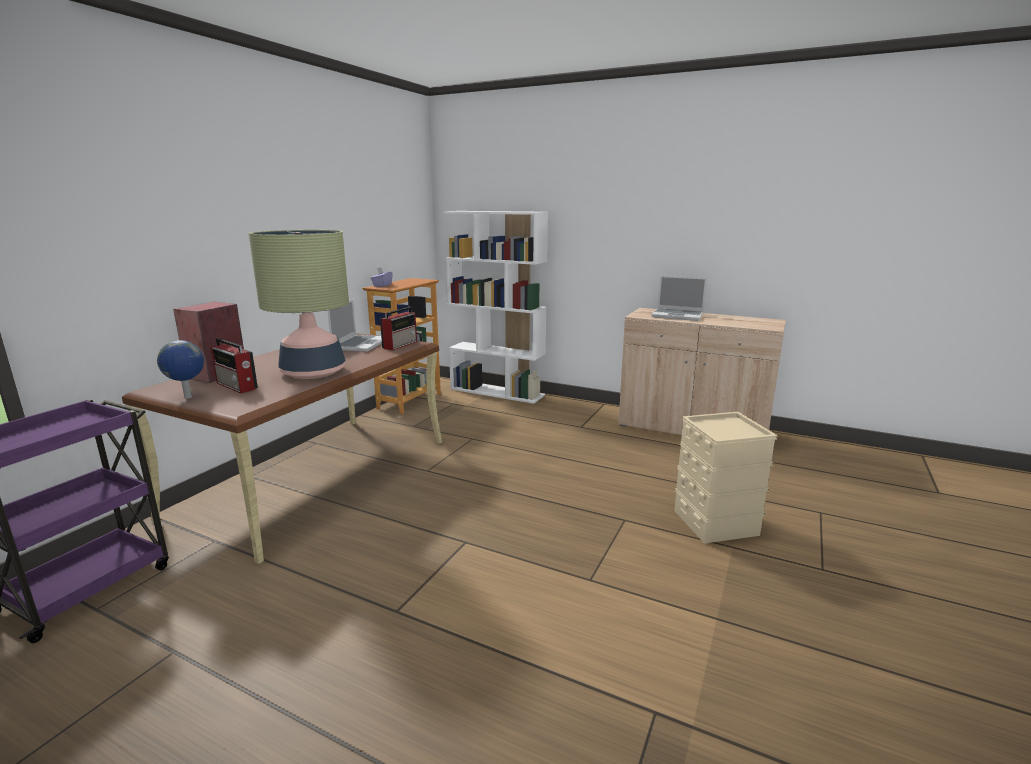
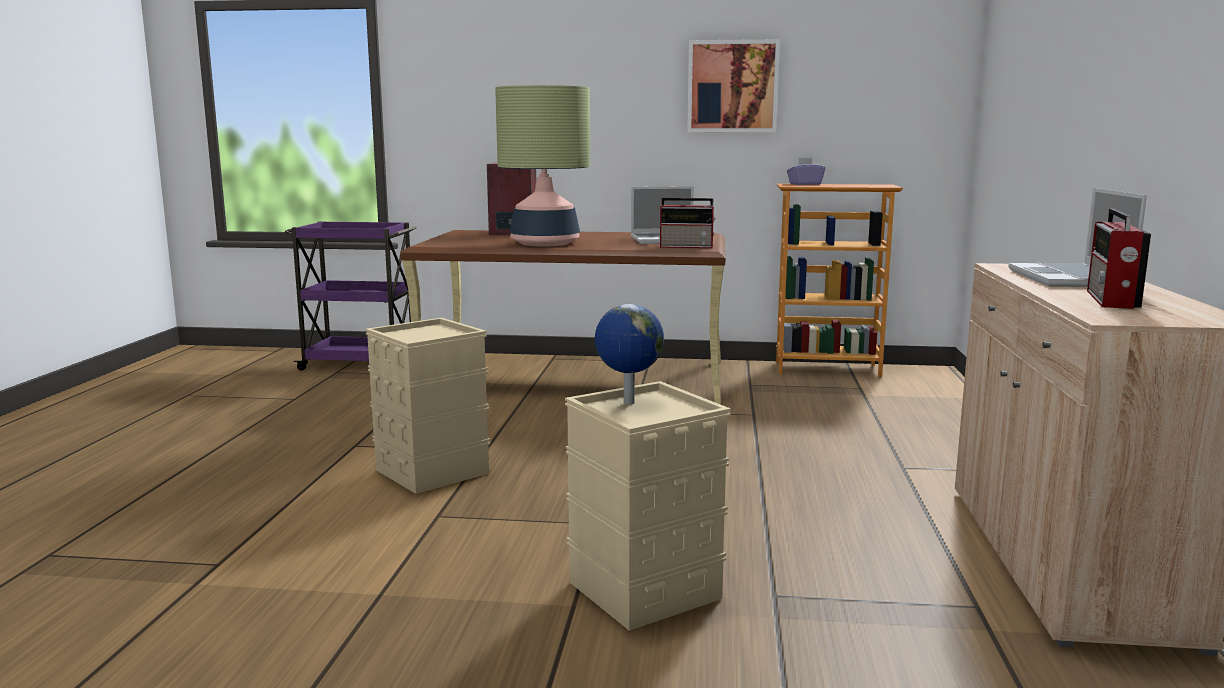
camera: 70 degrees right, 5 degrees down
globe [157,340,204,399] -> globe moved to [595,304,664,405]
radio [211,338,258,393] -> radio moved to [1087,208,1151,309]
white bookcase [444,211,548,404] -> none
none -> beige storage box [365,318,490,494]
none -> picture [687,39,780,132]

